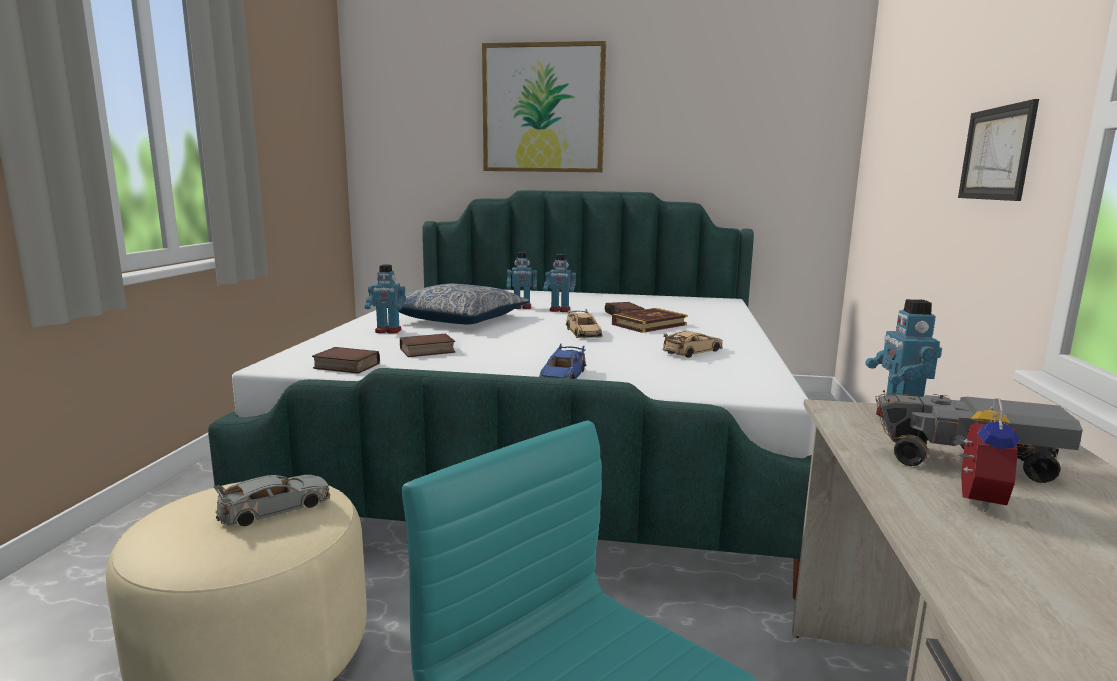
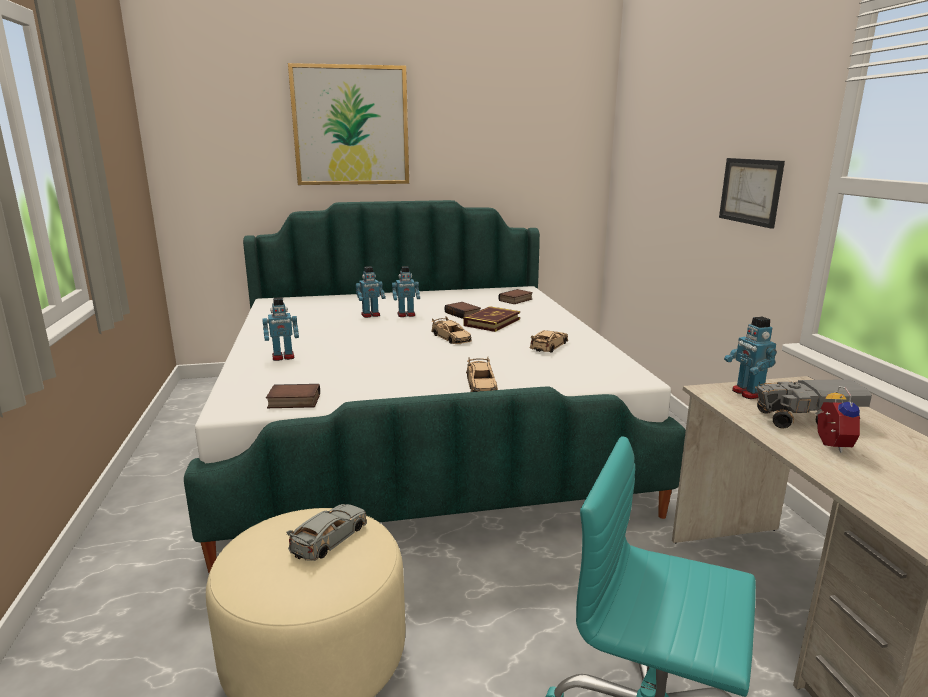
camera: 20 degrees left, 5 degrees up
pillow [387,284,529,324] -> none
book [400,334,455,357] -> book moved to [498,289,533,304]
blue toy car [539,344,587,379] -> beige toy car [466,356,498,392]

